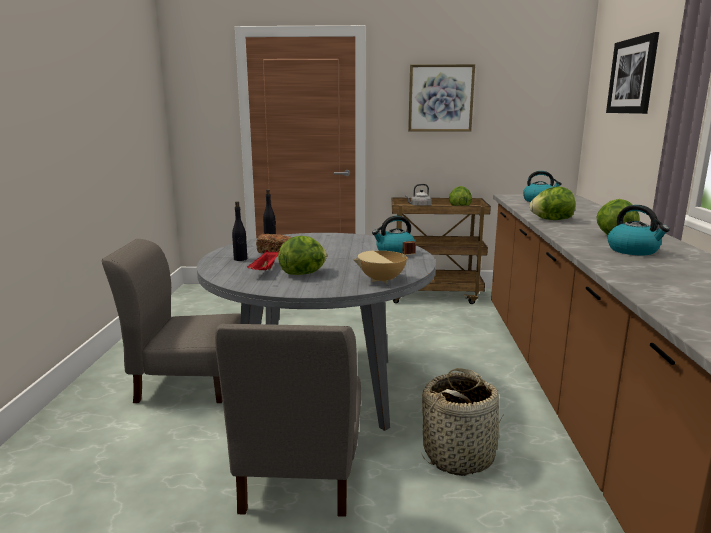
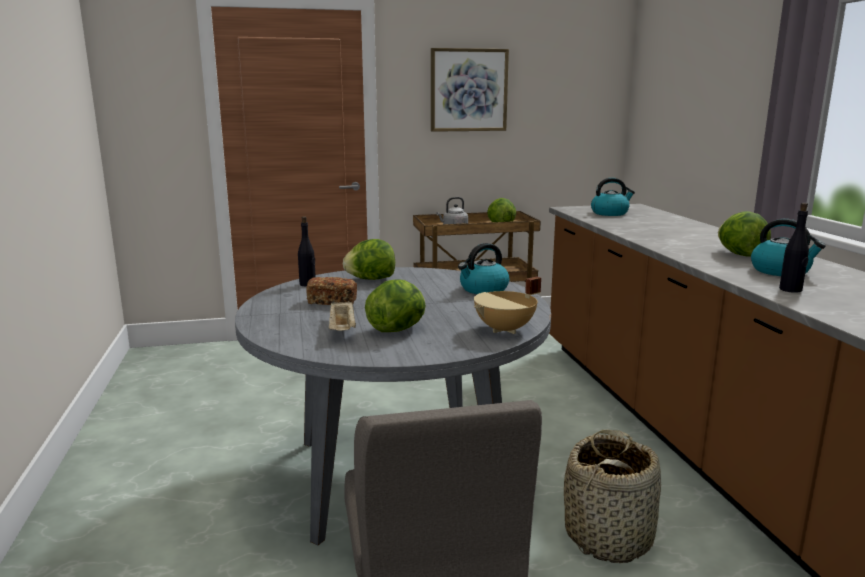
camera: 15 degrees left, 0 degrees up
grey chair [102,239,241,403] -> none
black bottle [232,201,247,261] -> black bottle moved to [779,203,809,293]
red tray [247,250,279,270] -> beige tray [329,301,356,331]
lettuce [530,187,575,220] -> lettuce moved to [343,239,395,280]
picture [606,32,659,114] -> none

